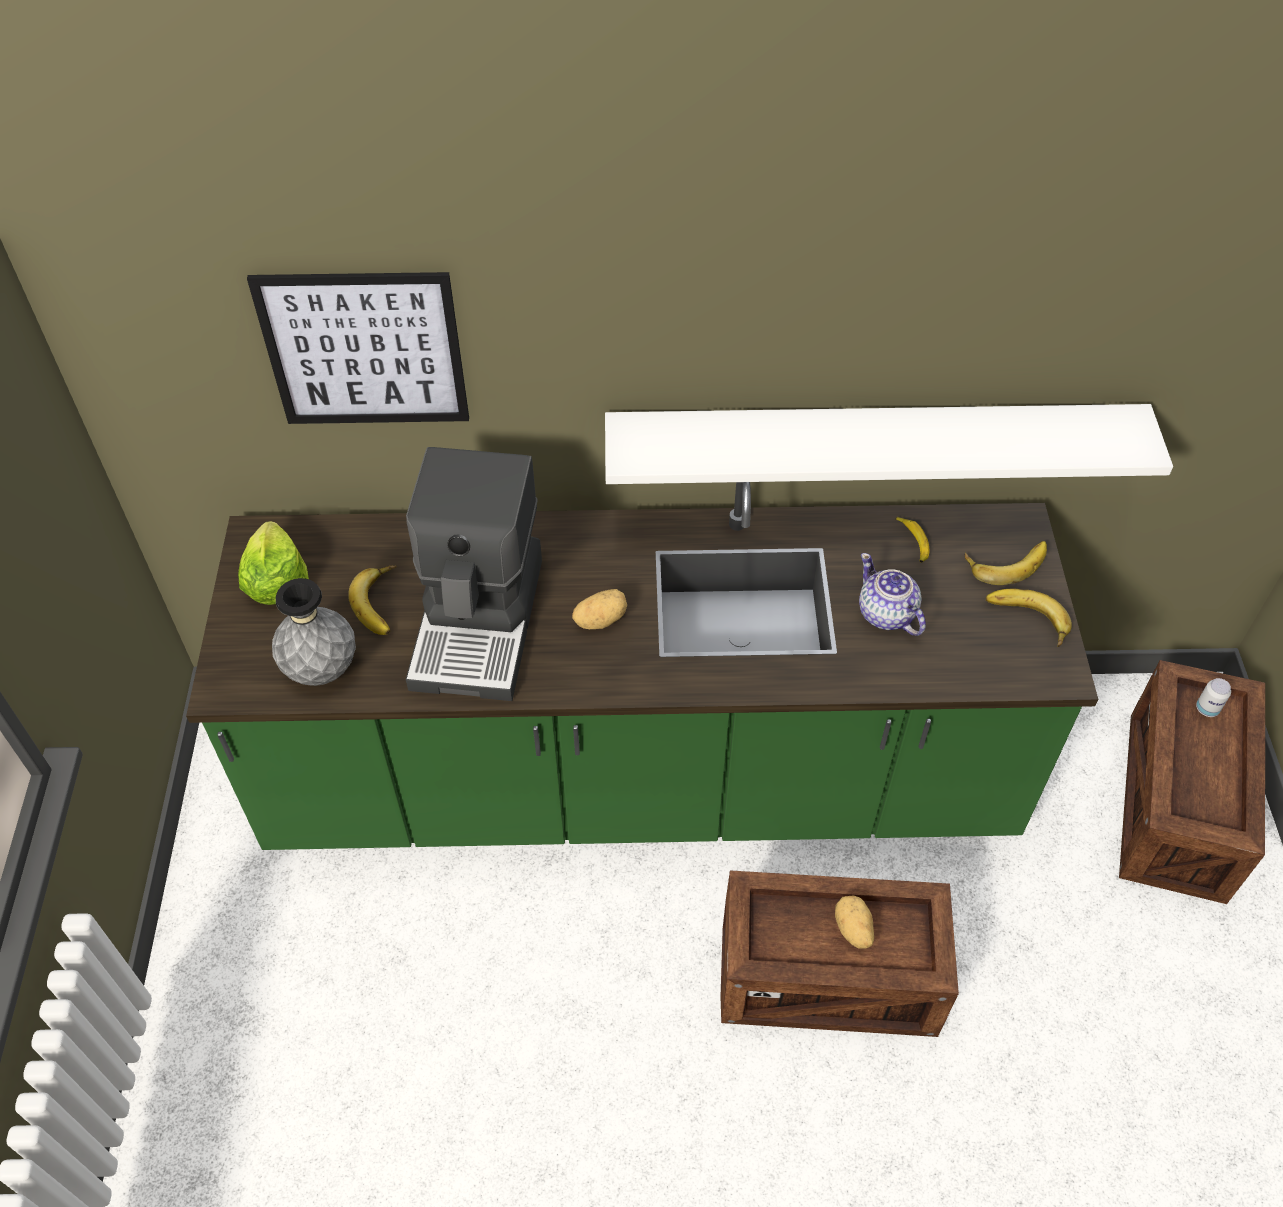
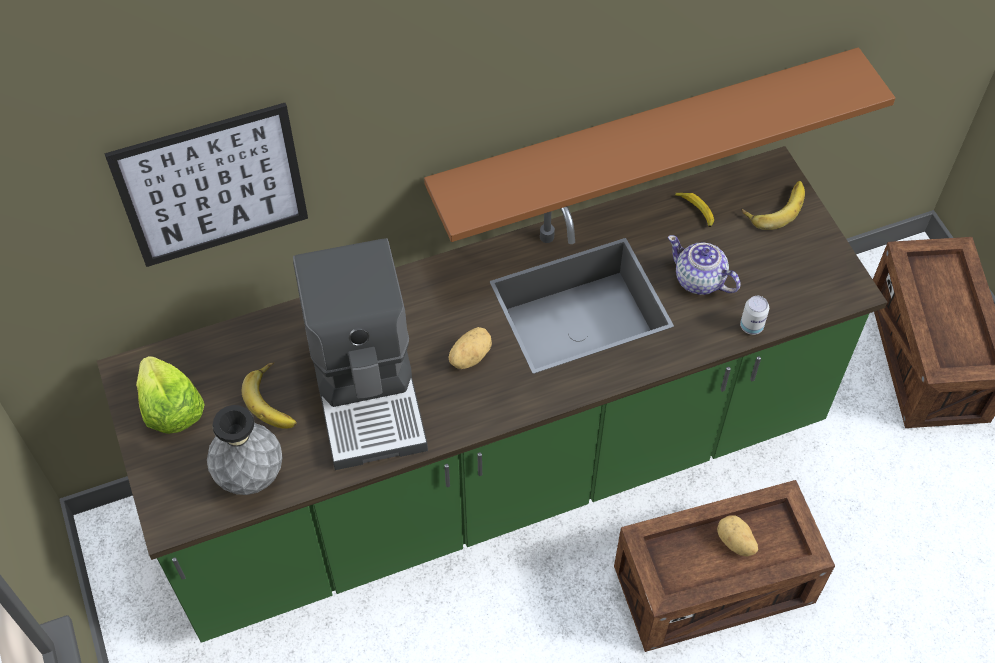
camera: 20 degrees left, 5 degrees up
white shelf [605,404,1173,484] -> brown shelf [424,47,895,242]
banana [986,589,1072,647] -> none
can [1196,678,1231,717] -> can moved to [740,296,769,335]

